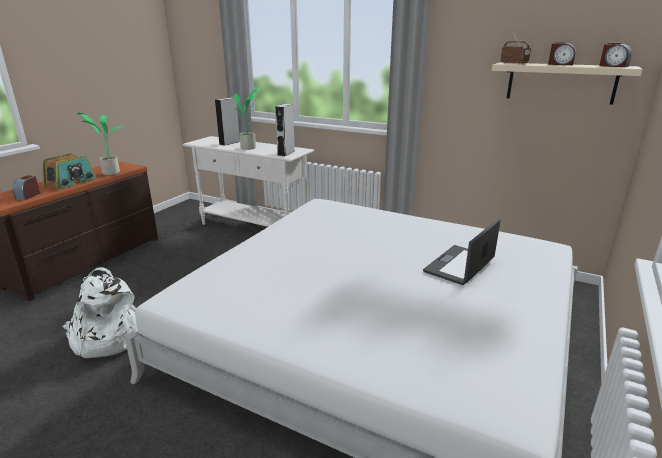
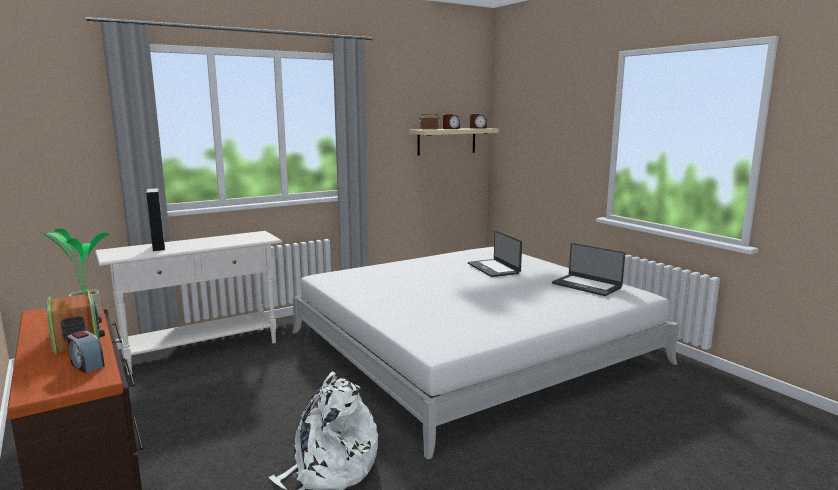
camera: 60 degrees left, 10 degrees down
potted plant [230,89,264,150] -> none
grey speaker [275,103,295,156] -> none
none -> laptop [552,243,625,296]

